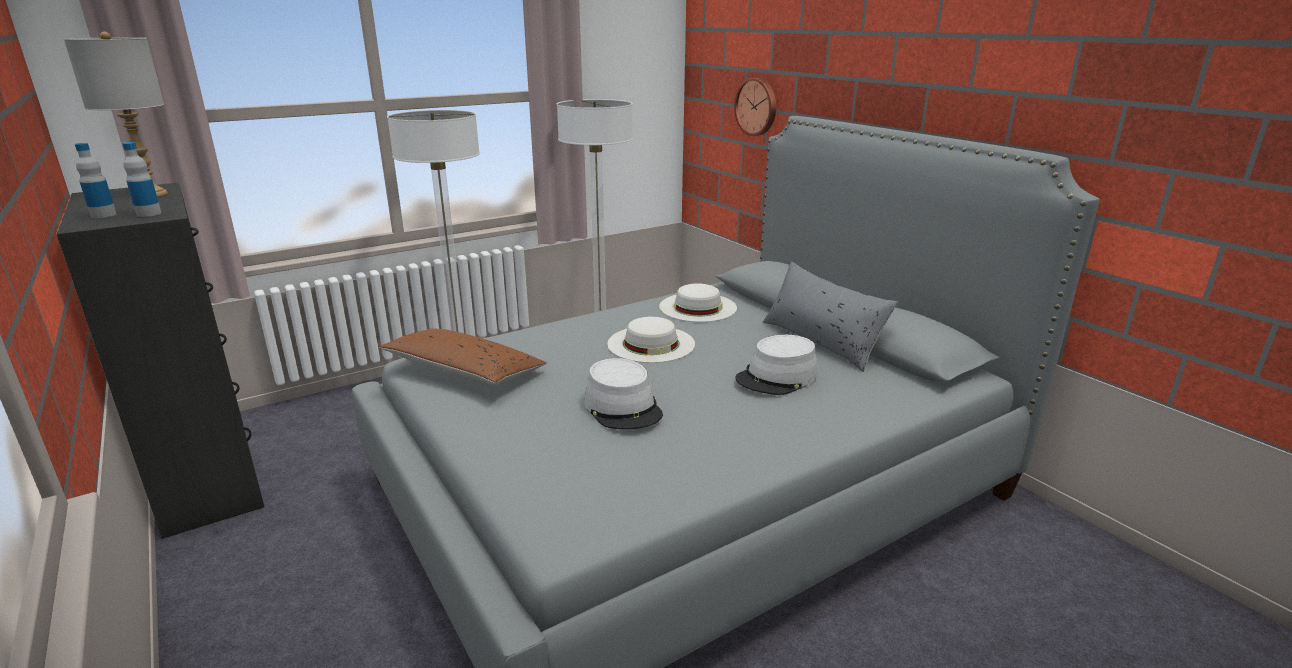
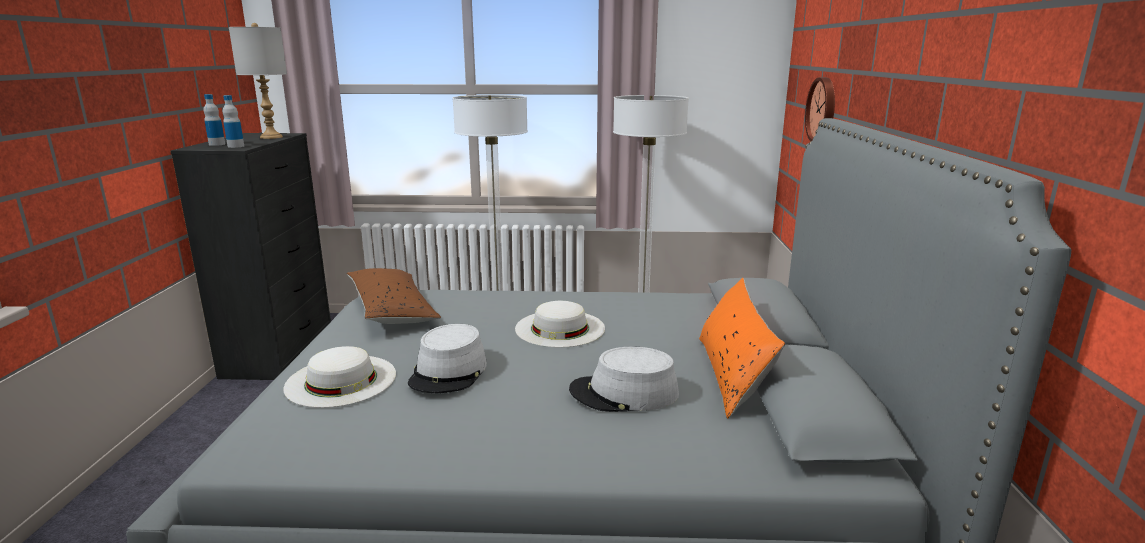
camera: 35 degrees right, 5 degrees down
white hat [659,283,737,322] -> white hat moved to [284,346,396,408]
grey pillow [763,262,898,372] -> orange pillow [699,278,785,419]

